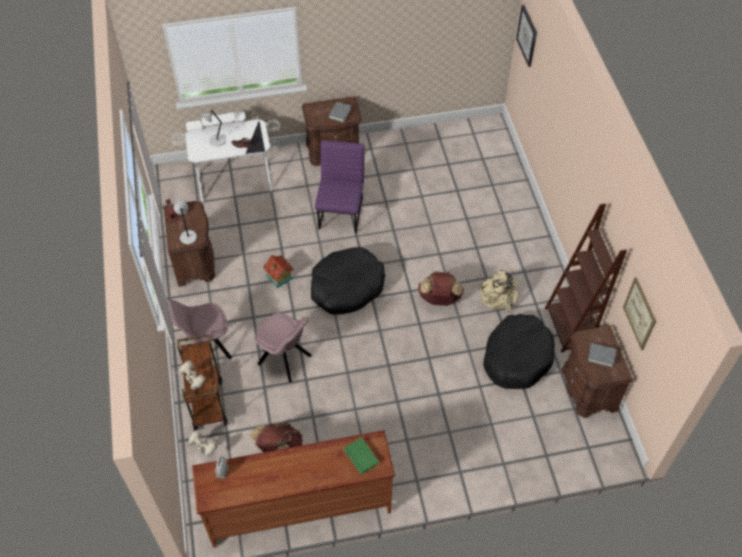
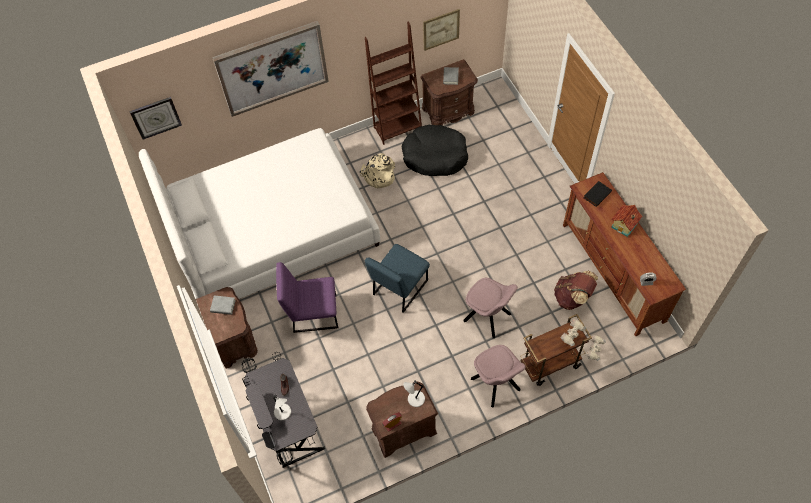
camera: 100 degrees left, 5 degrees up
white desk [172,111,280,202] -> black desk [241,352,325,468]
pink chair [254,313,312,382] -> pink chair turned 105 degrees clockwise [463,278,518,338]
toy house [263,255,294,288] -> toy house moved to [611,205,642,237]
black dog bed [311,248,385,315] -> blue chair [364,244,430,313]
green book [343,437,379,475] -> black book [583,181,612,207]
brown backpack [418,271,464,306] -> none
none -> white bed [139,128,381,299]
none -> picture [212,21,329,117]

